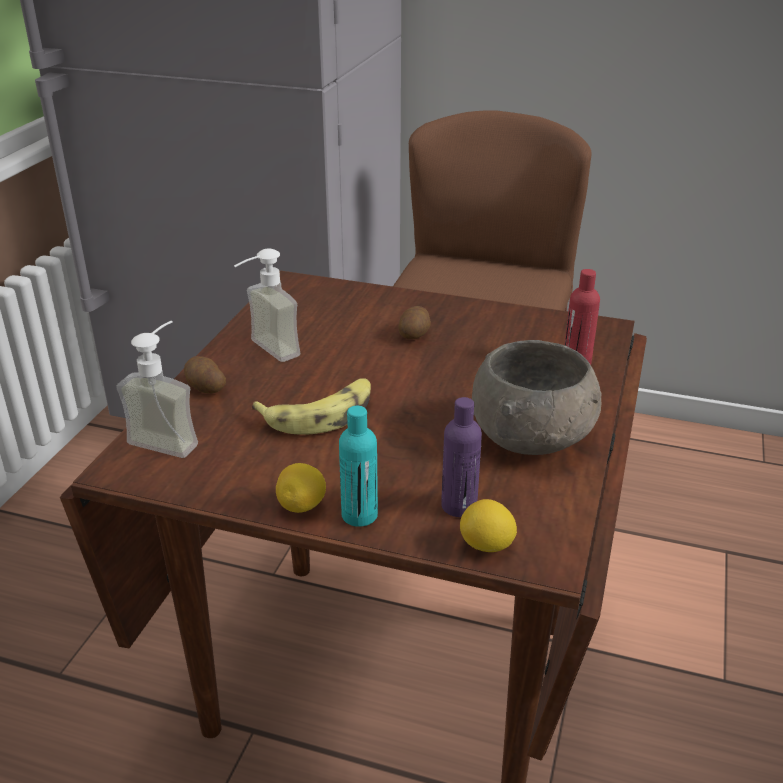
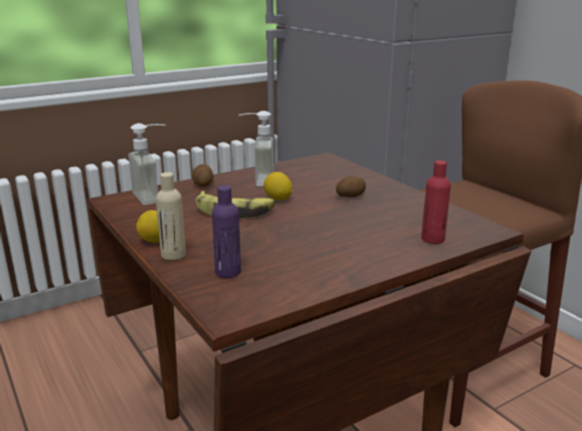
camera: 40 degrees right, 10 degrees down
turquoise bottle [339,406,378,527] -> beige bottle [156,172,186,260]
lemon [460,499,517,552] -> lemon moved to [264,172,292,200]
grey bowl [472,340,602,455] -> none

